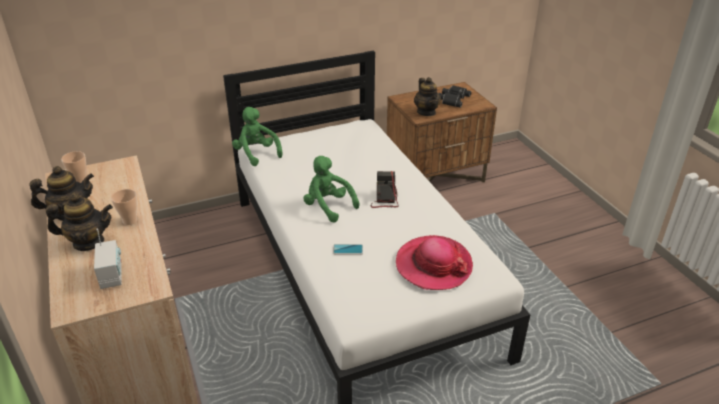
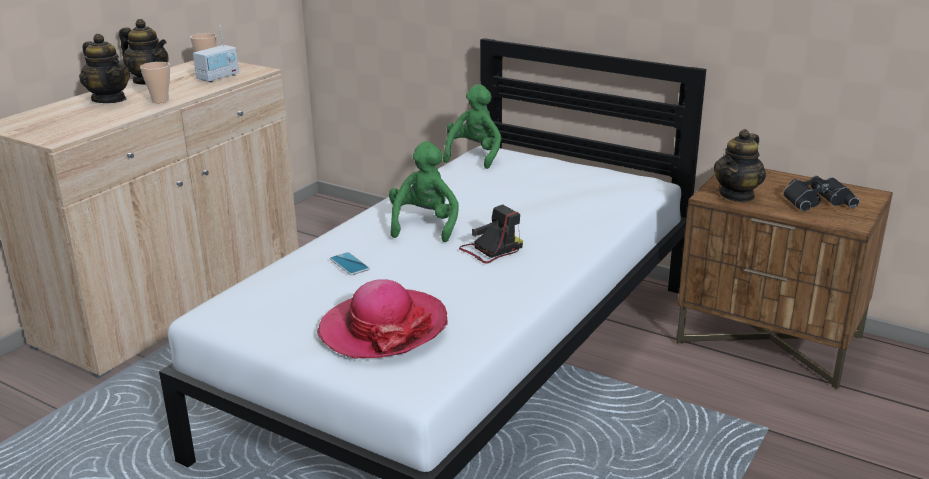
camera: 55 degrees right, 10 degrees down
radio [94,228,122,289] -> radio moved to [193,25,239,82]

